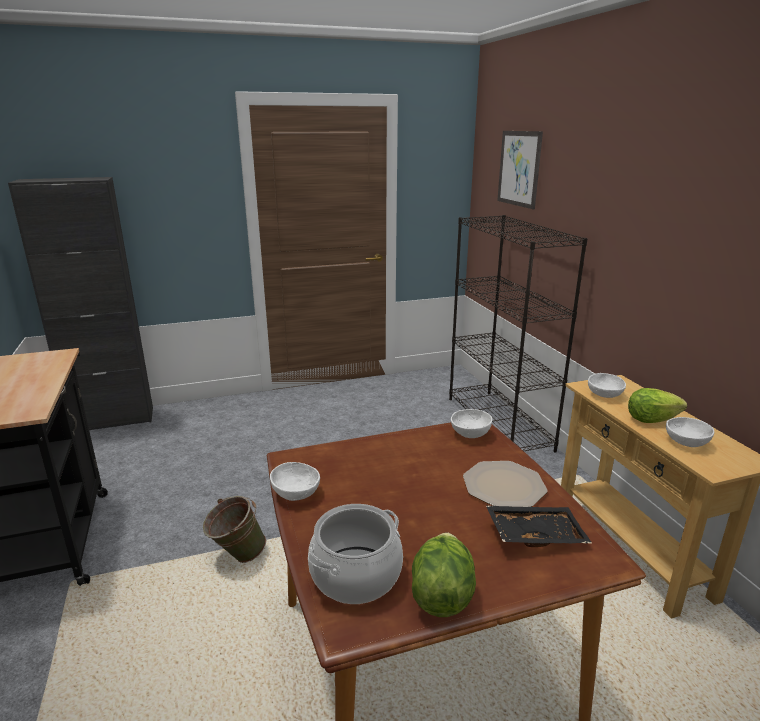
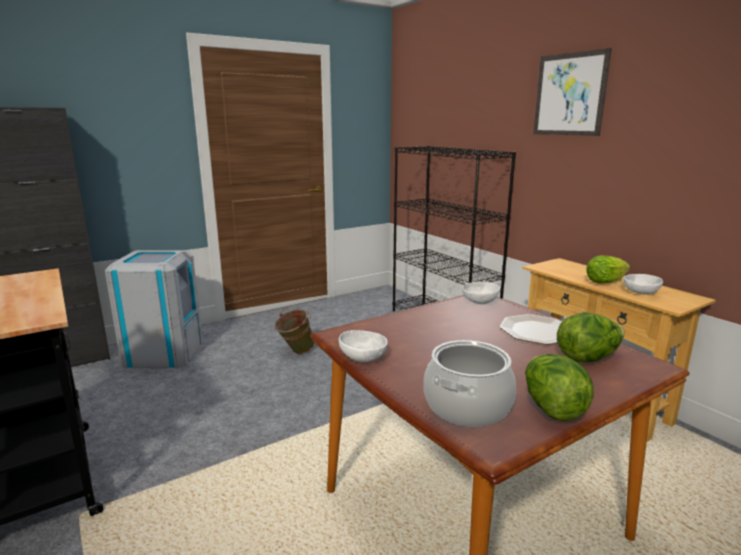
camera: 15 degrees left, 5 degrees down
green bucket [203,496,266,563] -> green bucket moved to [275,309,315,354]
black tray [486,505,592,547] -> lettuce [557,312,625,363]
picture [497,131,543,209] -> picture moved to [533,48,612,136]
white bowl [588,373,626,398] -> none
none -> grey trash can [105,250,203,368]

